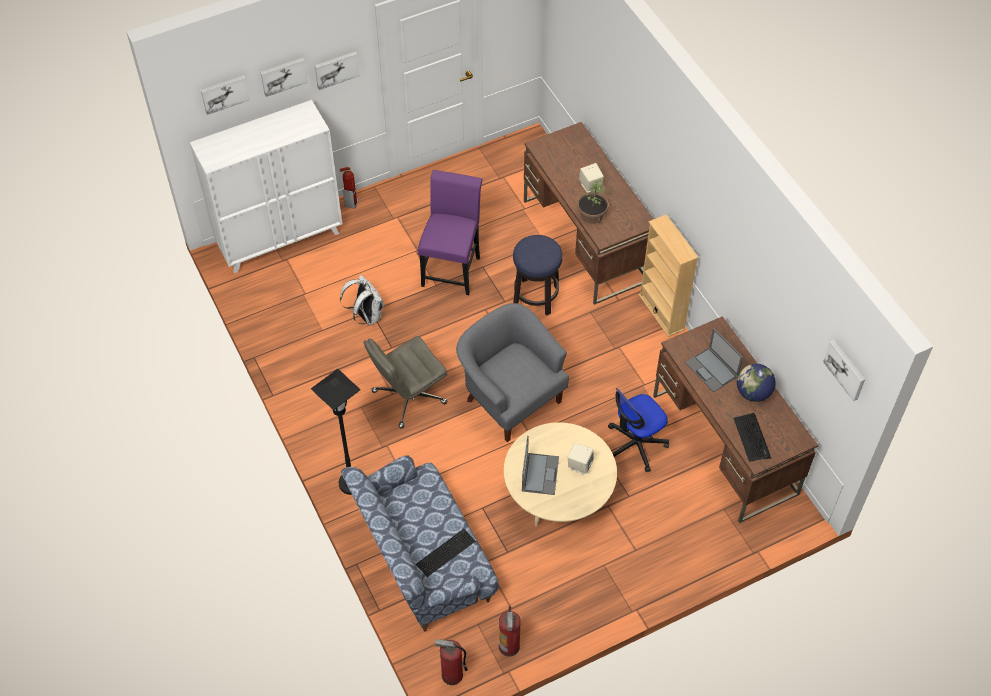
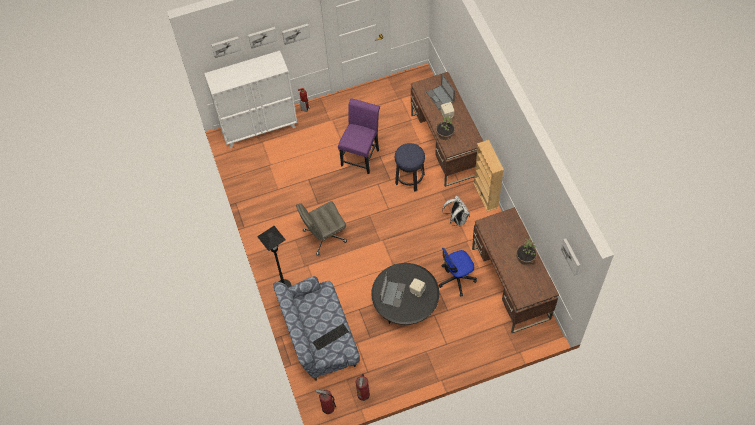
camera: 10 degrees right, 5 degrees up
white backpack [340,275,385,326] -> white backpack moved to [442,195,470,226]
grey armchair [456,303,569,442] -> none
beige coffee table [504,422,617,527] -> black coffee table [371,263,439,325]
laptop [685,328,743,392] -> laptop moved to [426,74,455,109]
keyboard [733,413,771,462] -> none
globe [737,364,775,402] -> potted plant [516,238,537,265]

